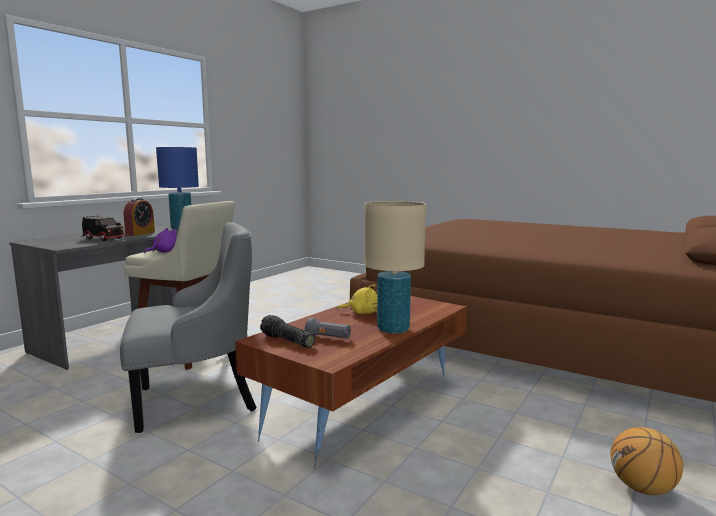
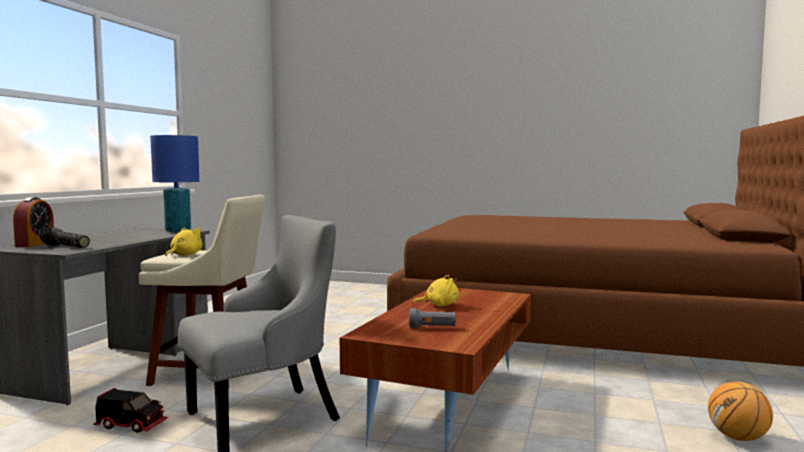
camera: 15 degrees left, 5 degrees down
toy truck [81,216,127,241] -> toy truck moved to [93,388,168,433]
alarm clock [124,198,155,236] -> alarm clock moved to [13,197,54,247]
purple plush toy [145,228,177,253] -> yellow plush toy [165,227,203,256]
flashlight [260,315,315,348] -> flashlight moved to [40,227,90,248]
beige table lamp [364,201,426,334] -> none

